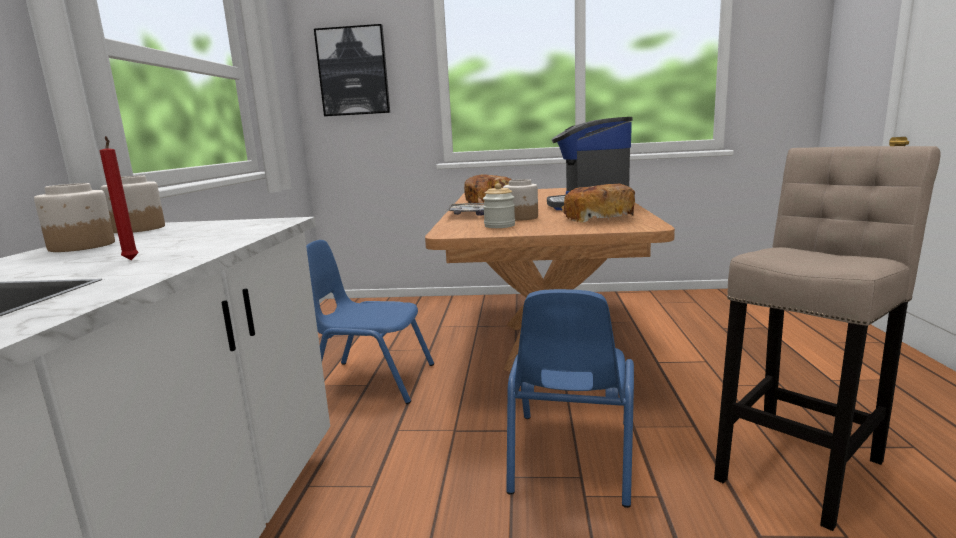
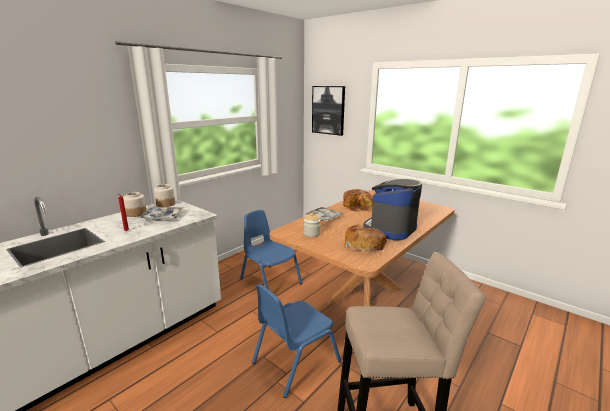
camera: 35 degrees right, 5 degrees up
jar [503,179,538,221] -> none
none -> tray [137,207,183,220]

